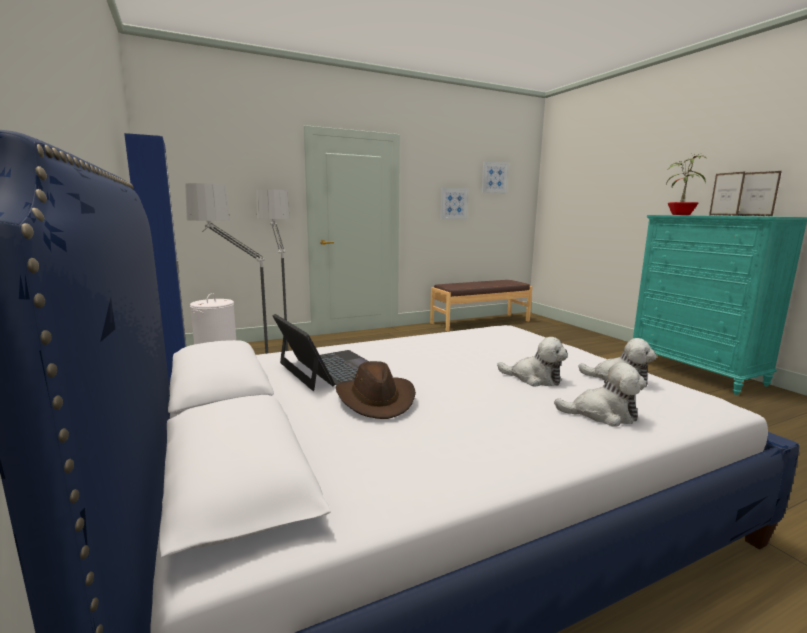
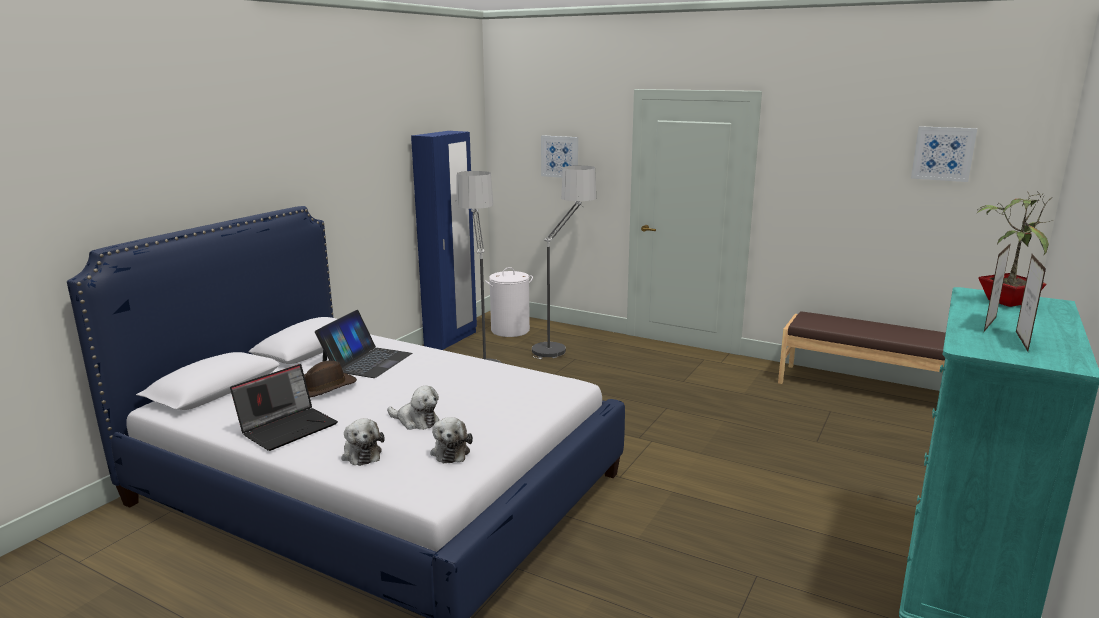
camera: 55 degrees right, 5 degrees up
picture [440,188,468,219] -> picture moved to [541,135,578,178]
plush toy [497,337,568,386] -> plush toy turned 60 degrees counterclockwise [387,386,439,430]
none -> laptop [230,364,338,451]

